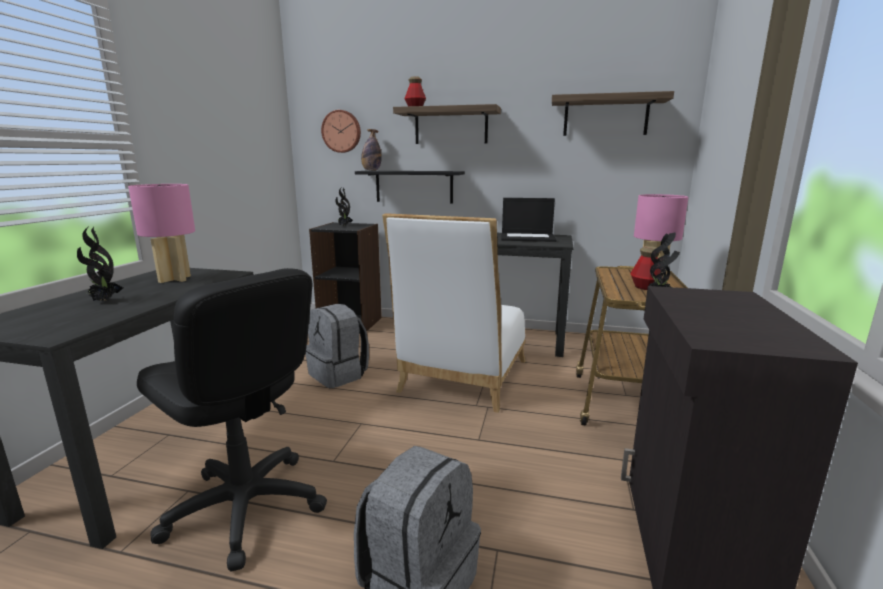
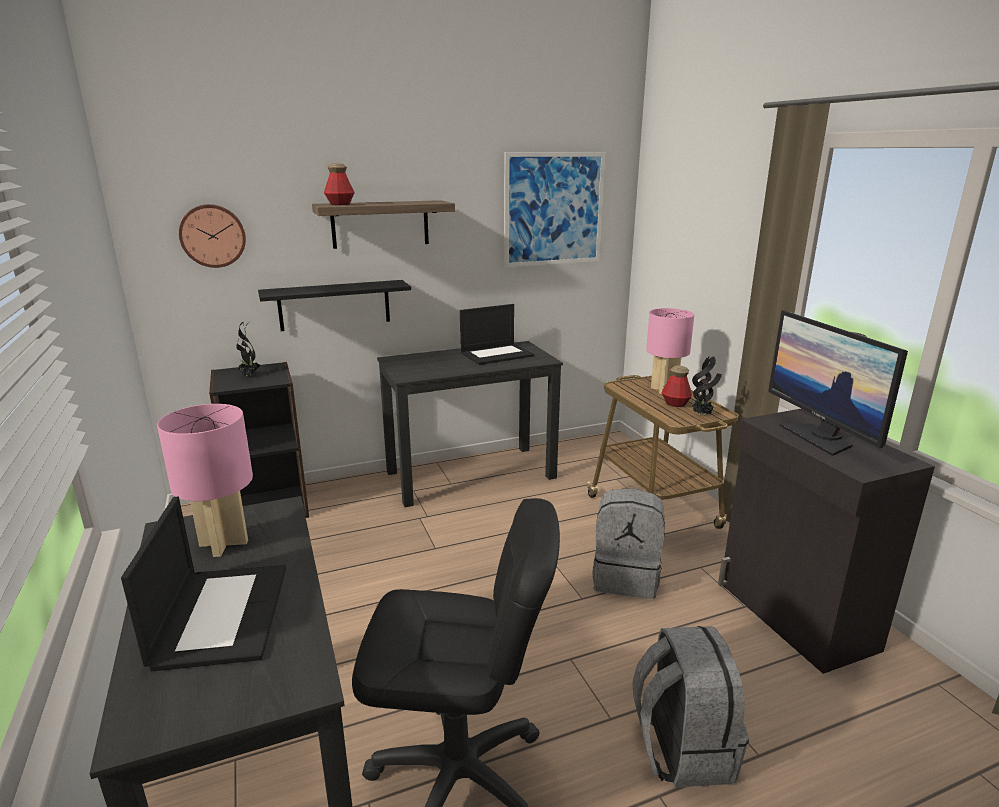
camera: 35 degrees left, 5 degrees up
potted plant [77,226,123,301] -> laptop [121,497,286,671]
grey backpack [305,304,369,388] -> grey backpack moved to [592,488,665,599]
bottle [361,129,381,171] -> none
white chair [382,213,525,413] -> none
shelf [552,91,674,136] -> picture [504,152,605,267]
none -> monitor [768,310,908,456]

